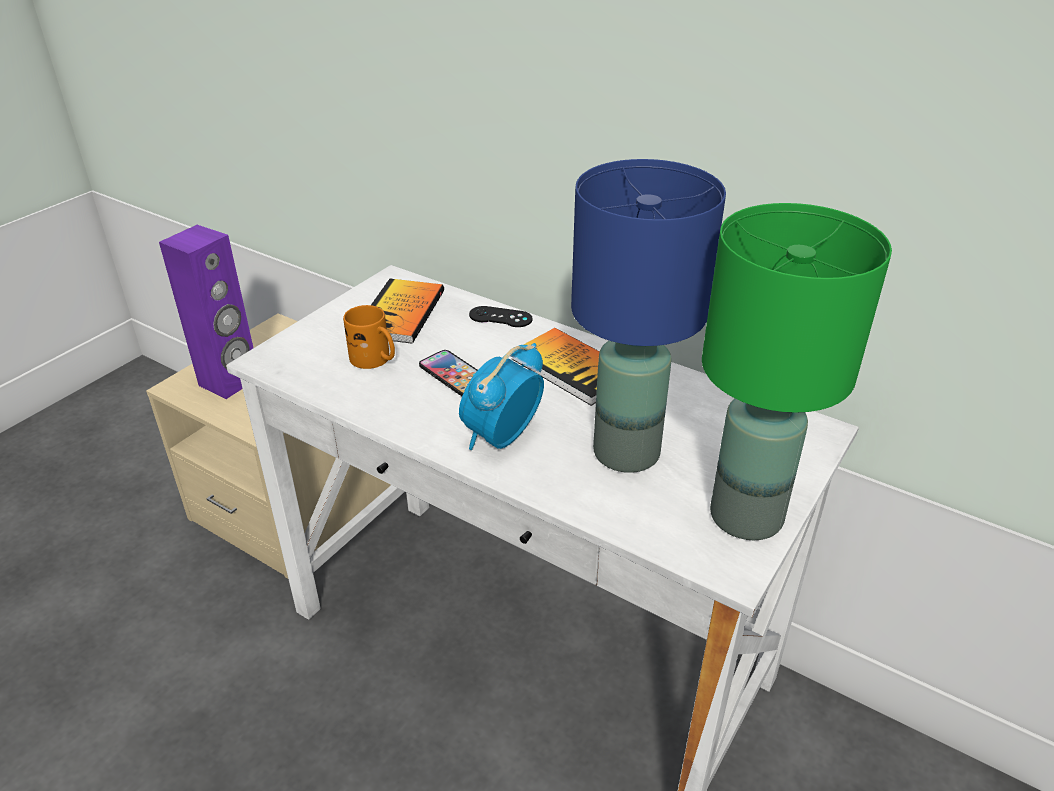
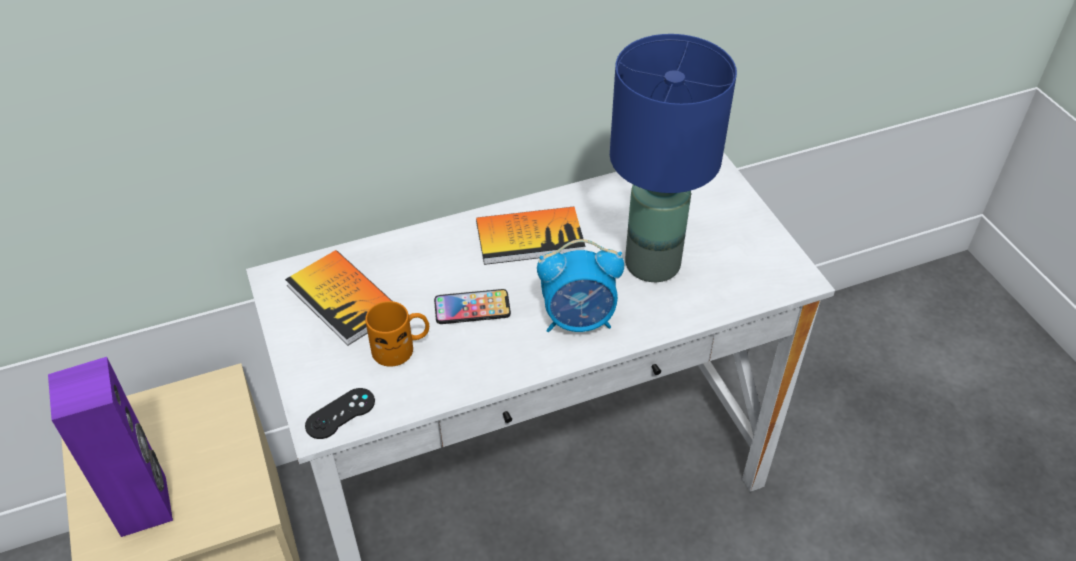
camera: 55 degrees left, 10 degrees up
alarm clock [459,343,544,450] -> alarm clock turned 75 degrees counterclockwise [537,239,624,332]
black game controller [469,306,533,327] -> black game controller moved to [305,388,375,439]
green table lamp [702,203,892,540] -> none

